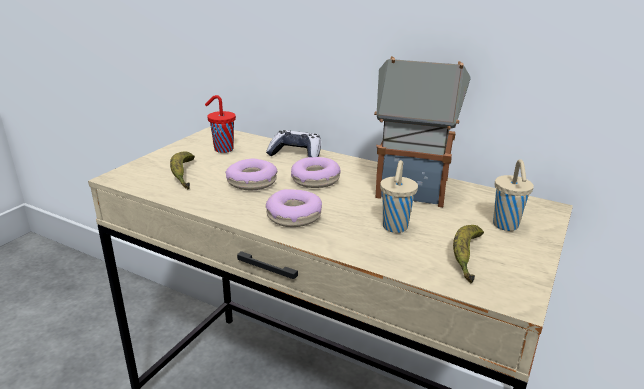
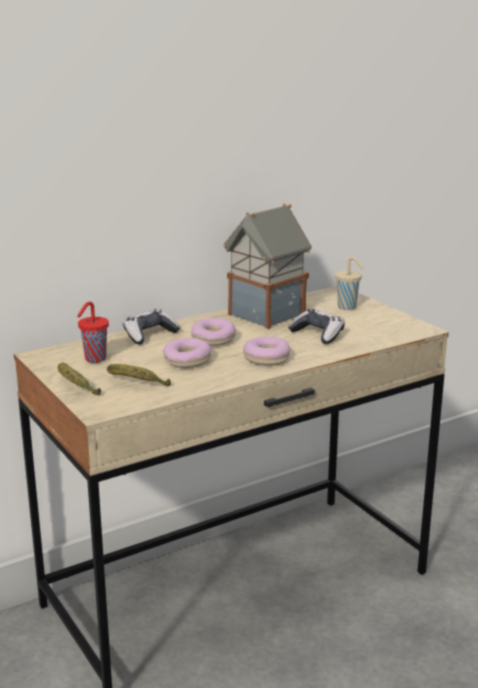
camera: 60 degrees left, 5 degrees down
beige cup [380,160,418,233] -> game controller [288,309,345,344]
banana [453,225,484,283] -> banana moved to [58,363,101,396]

